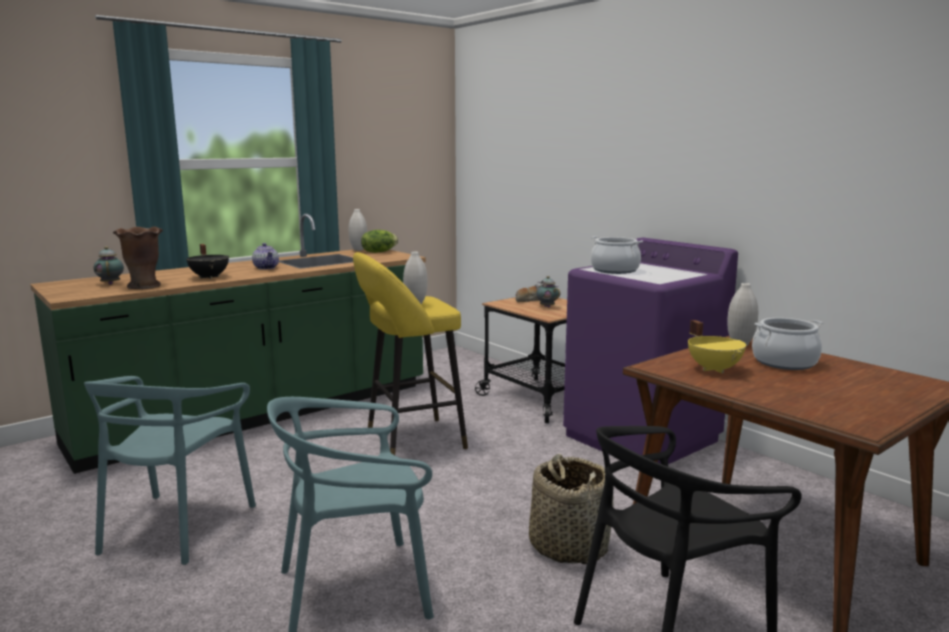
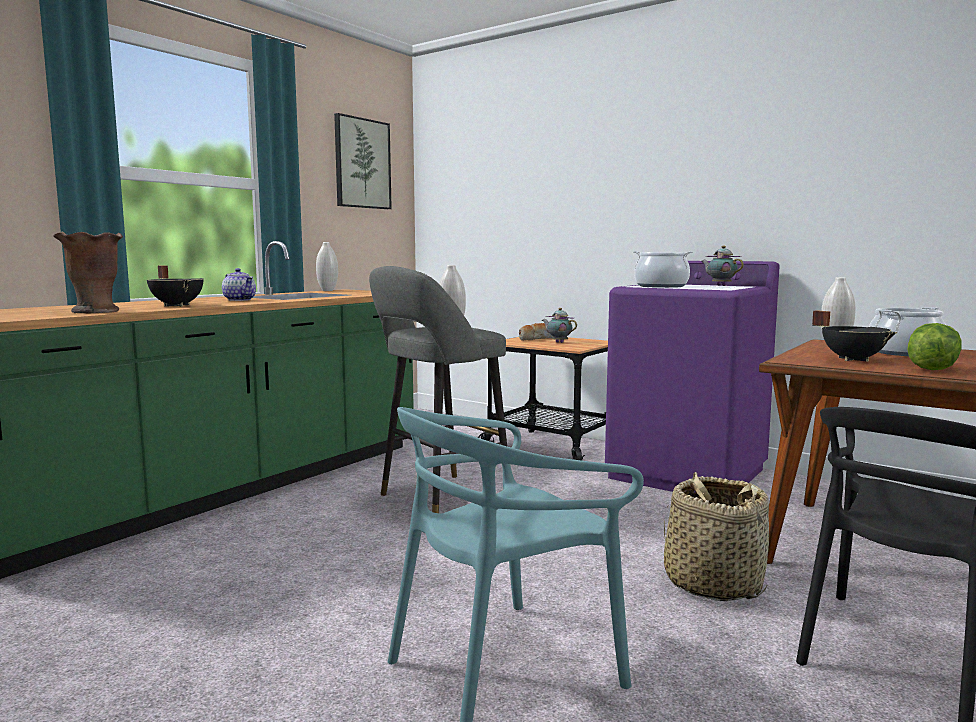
camera: 15 degrees left, 5 degrees down
turquoise chair [84,376,256,565] -> none
teapot [94,247,124,285] -> teapot moved to [701,245,744,286]
yellow stool [353,252,468,455] -> grey stool [369,266,507,513]
lettuce [361,230,399,253] -> lettuce moved to [907,323,962,370]
yellow cooking pot [688,320,746,373] -> black cooking pot [812,310,897,362]
none -> picture [334,113,392,209]

